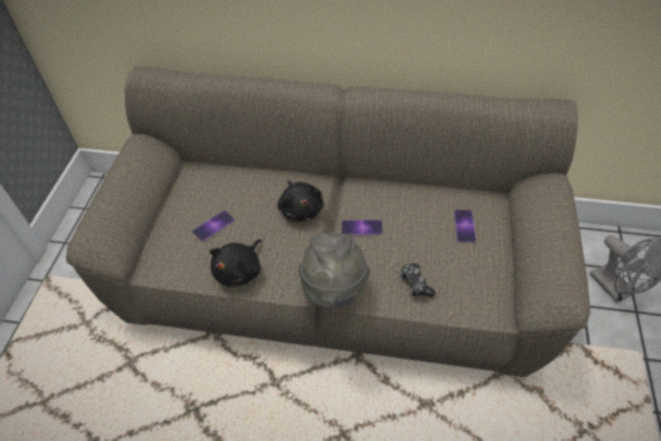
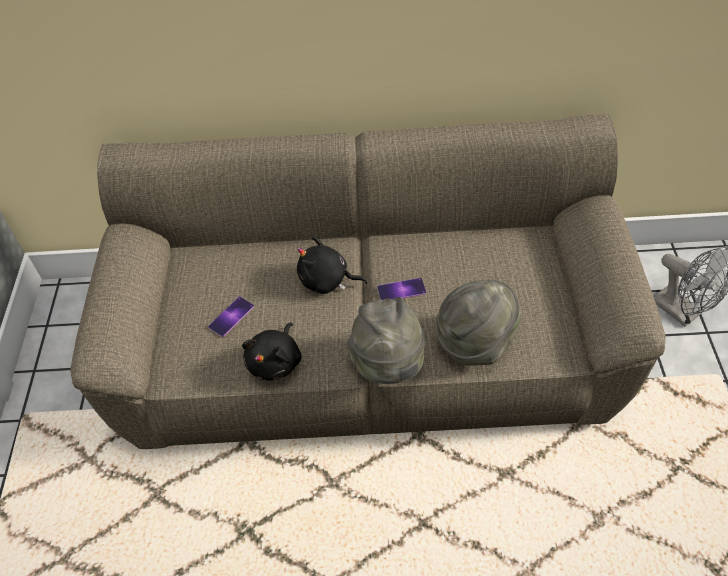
camera: 10 degrees left, 0 degrees up
black plush toy [277,181,323,222] -> black plush toy turned 135 degrees clockwise [297,236,368,294]
game controller [400,264,435,297] -> grey hat [435,280,521,365]
phone [454,210,476,243] -> none

